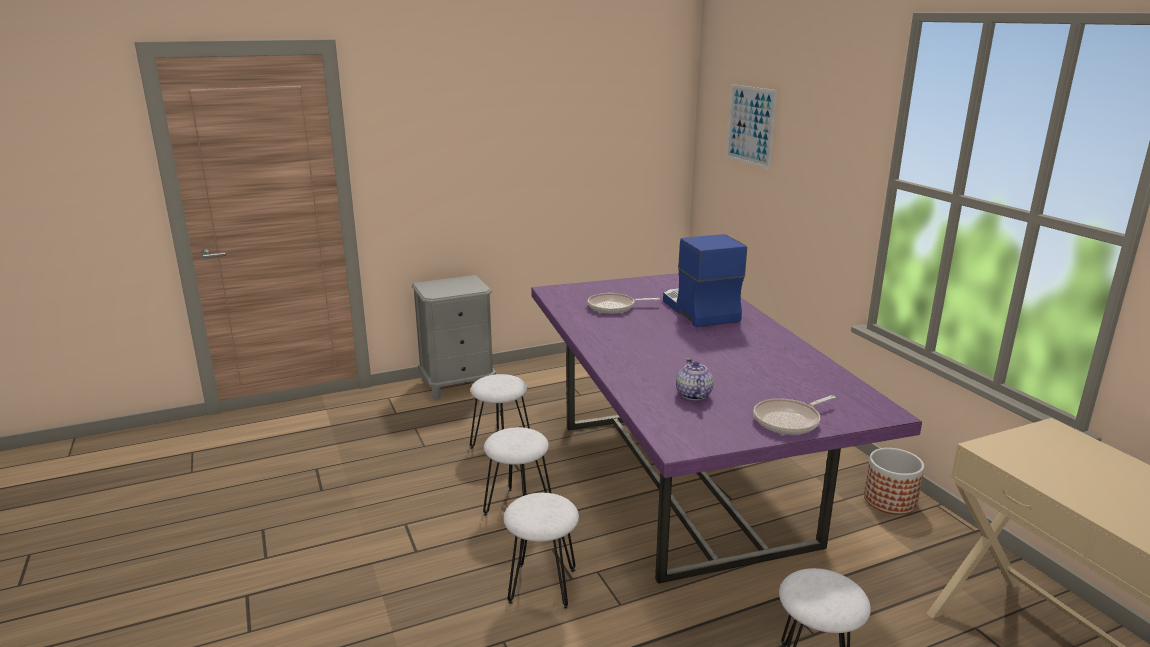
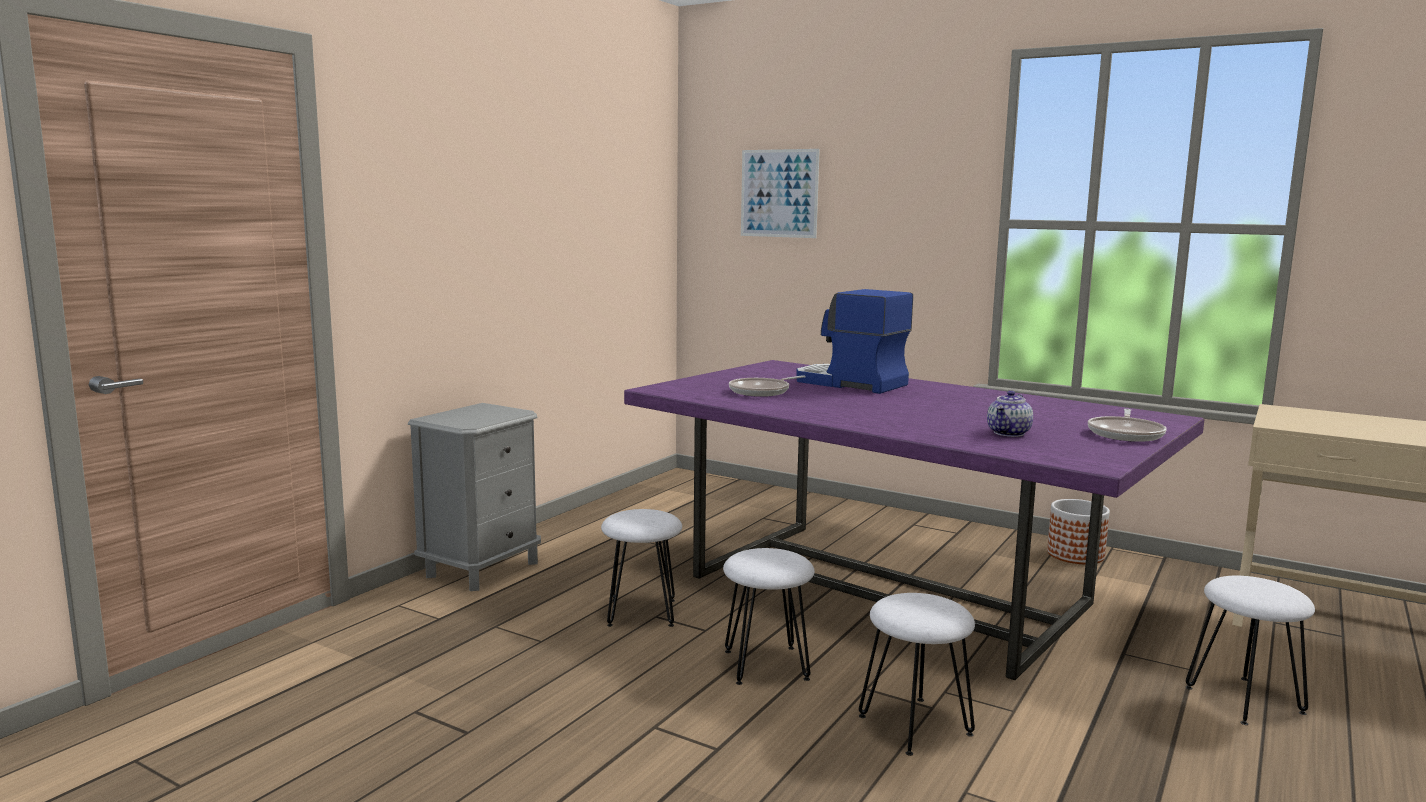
camera: 35 degrees left, 10 degrees down
teapot [676,358,714,400] -> teapot turned 105 degrees counterclockwise [987,391,1033,437]

